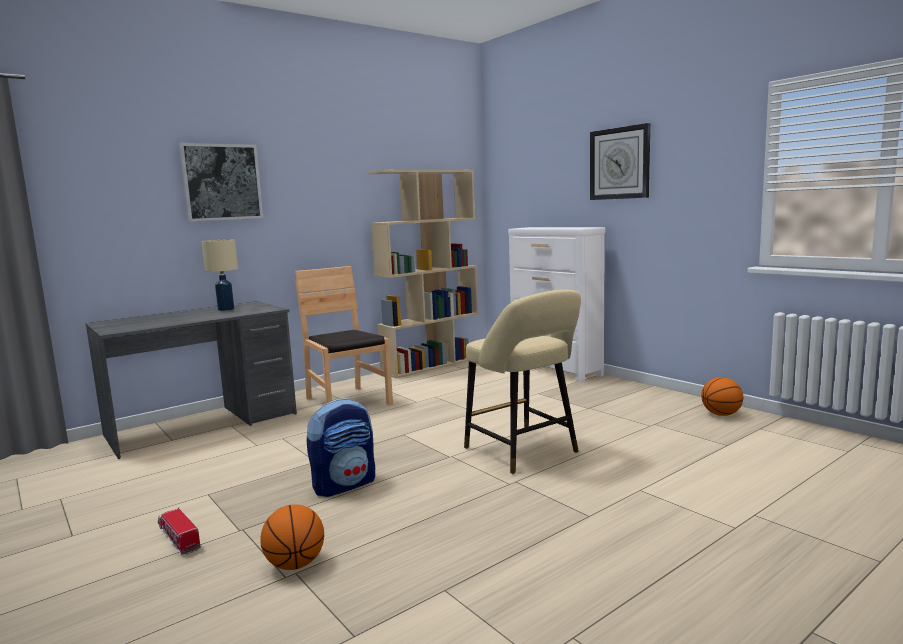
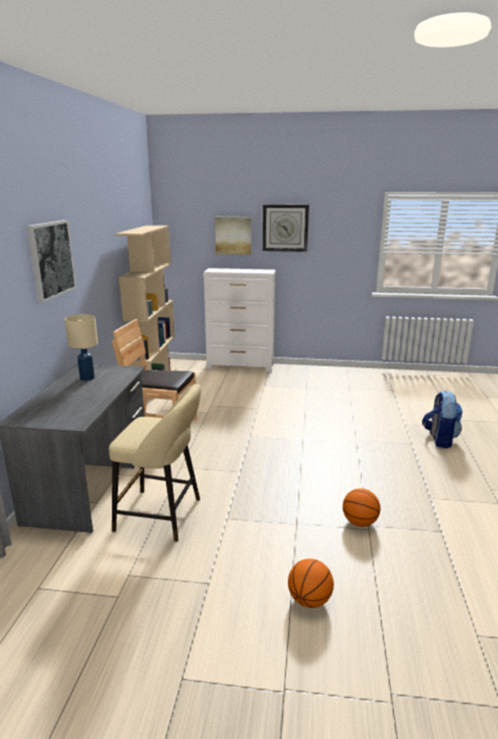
camera: 45 degrees left, 10 degrees up
toy truck [158,508,201,555] -> none
backpack [307,398,375,497] -> backpack moved to [422,391,462,448]
beige stool [464,290,581,474] -> beige stool moved to [109,384,201,542]
basketball [701,377,743,416] -> basketball moved to [288,559,334,608]
none -> picture [215,217,251,255]

